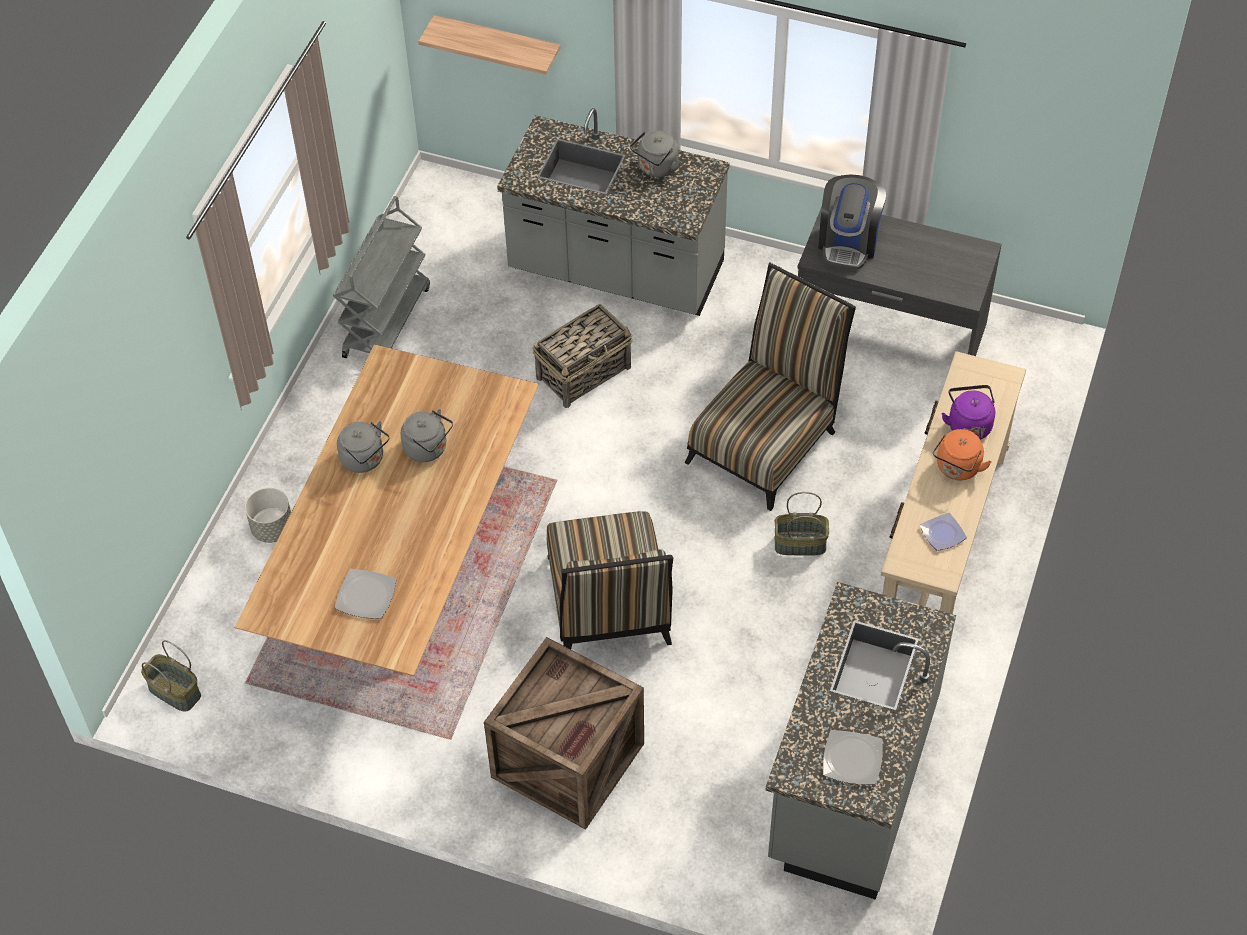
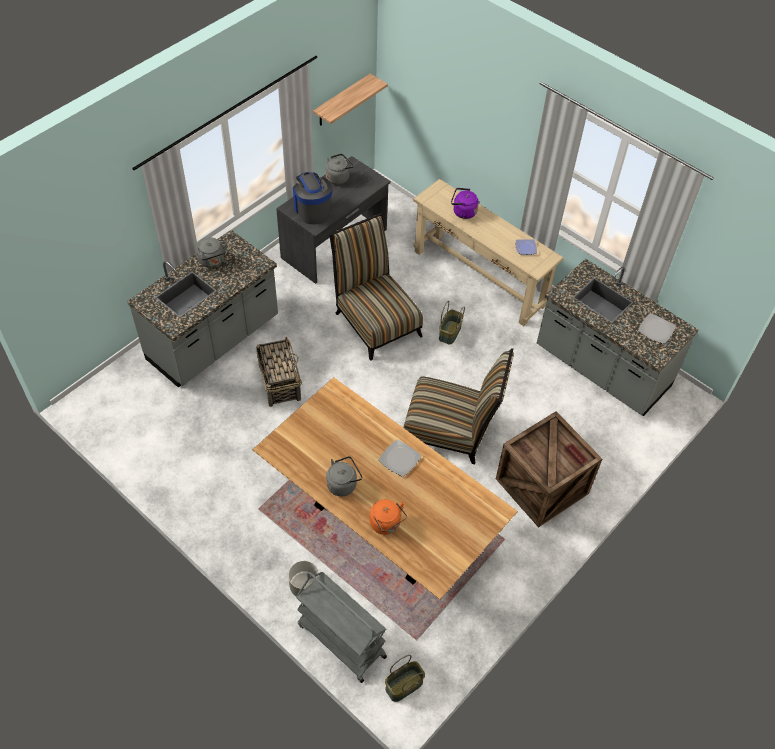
camera: 70 degrees left, 0 degrees up
grey cart [333,196,430,358] -> grey cart moved to [296,571,387,683]
plate [335,569,397,619] -> plate moved to [378,439,422,477]
grey kettle [401,409,453,462] -> grey kettle moved to [326,154,354,185]
shelf [418,15,560,75] -> shelf moved to [313,74,388,126]
coffee machine [818,174,886,270] -> coffee machine turned 150 degrees counterclockwise [293,172,333,224]
orange kettle [933,429,992,480] -> orange kettle moved to [370,499,407,535]

